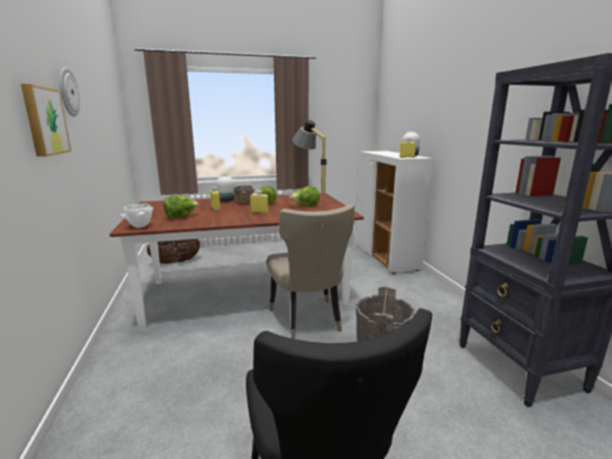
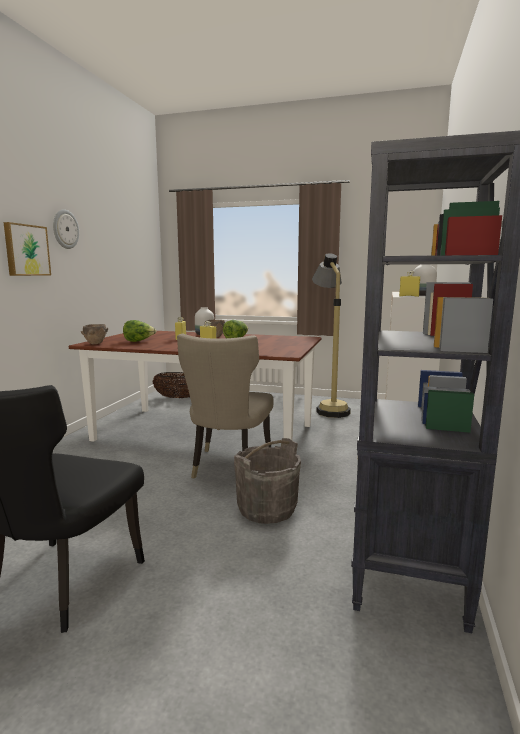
camera: 30 degrees right, 5 degrees down
white bowl [121,204,153,228] -> brown bowl [81,324,108,345]
lettuce [290,186,320,206] -> none

